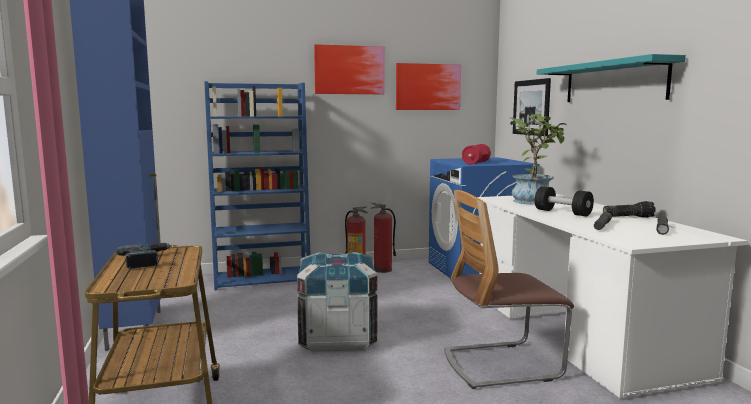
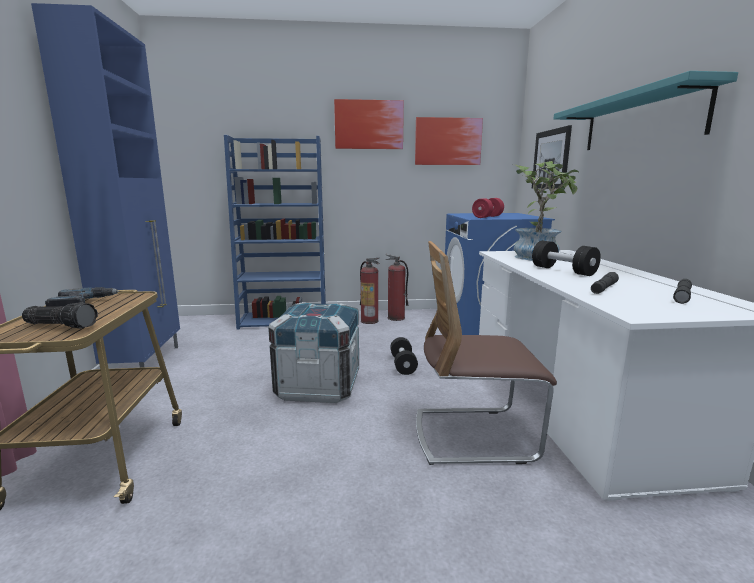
camera: 10 degrees right, 5 degrees up
flashlight [603,201,656,218] -> flashlight moved to [22,302,98,329]
none -> black dumbbell [390,337,418,375]

